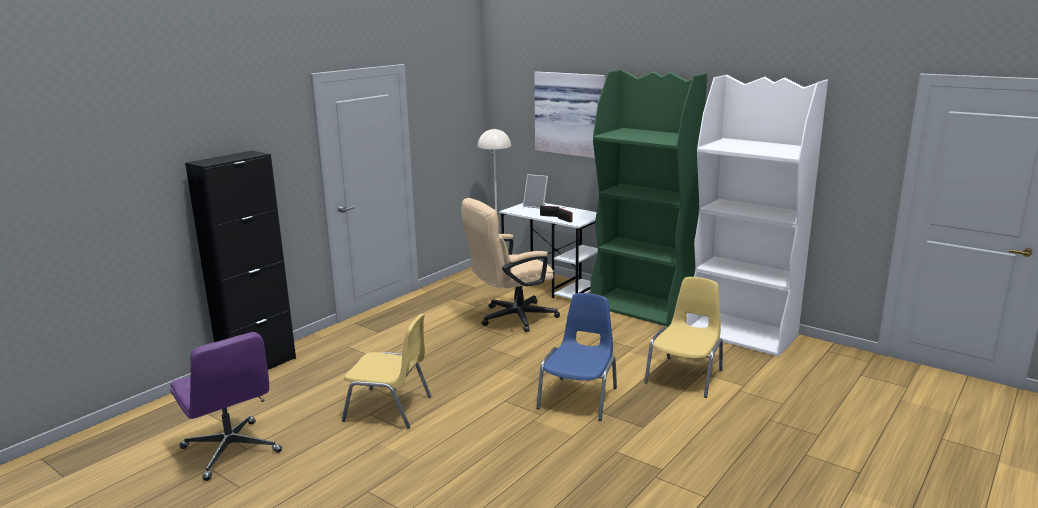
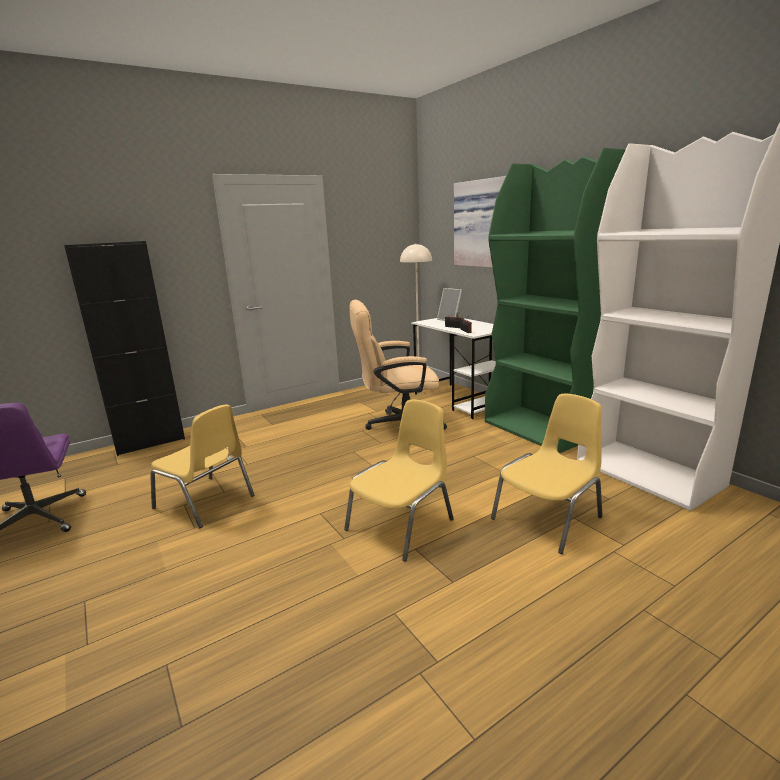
camera: 20 degrees right, 0 degrees up
blue chair [536,293,617,421] -> yellow chair [344,400,454,562]

